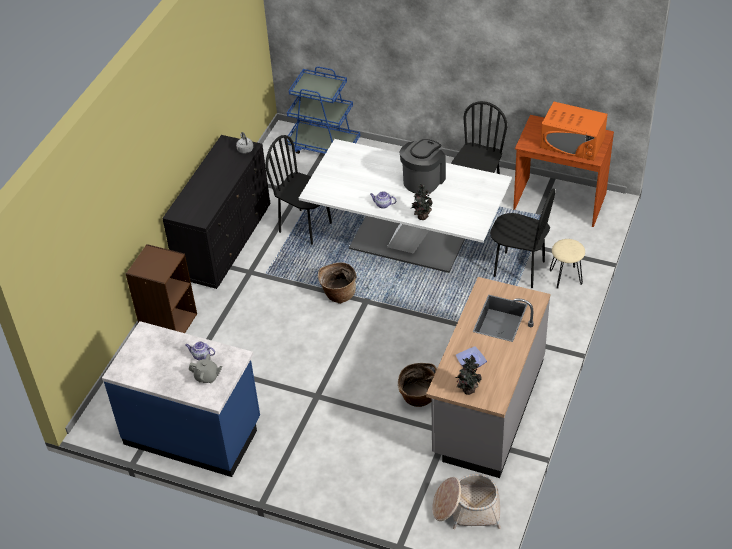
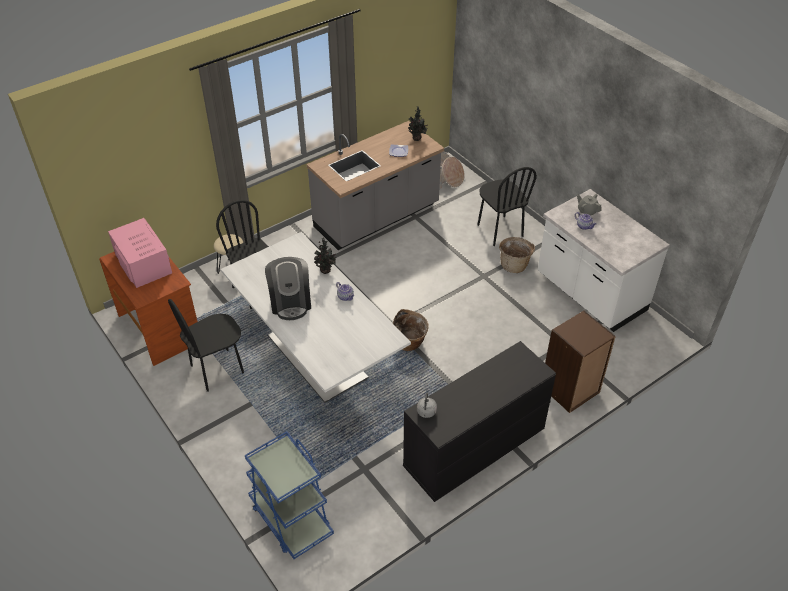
camera: 150 degrees left, 0 degrees up
blue counter [102,321,260,477] -> white counter [538,189,670,332]
black chair [266,135,332,245] -> black chair moved to [478,167,537,246]
basket [398,363,437,407] -> basket moved to [499,237,535,273]
coffee machine [400,139,446,194] -> coffee machine turned 75 degrees counterclockwise [265,257,311,320]
orange microwave [540,101,608,161] -> pink microwave [108,218,172,288]

